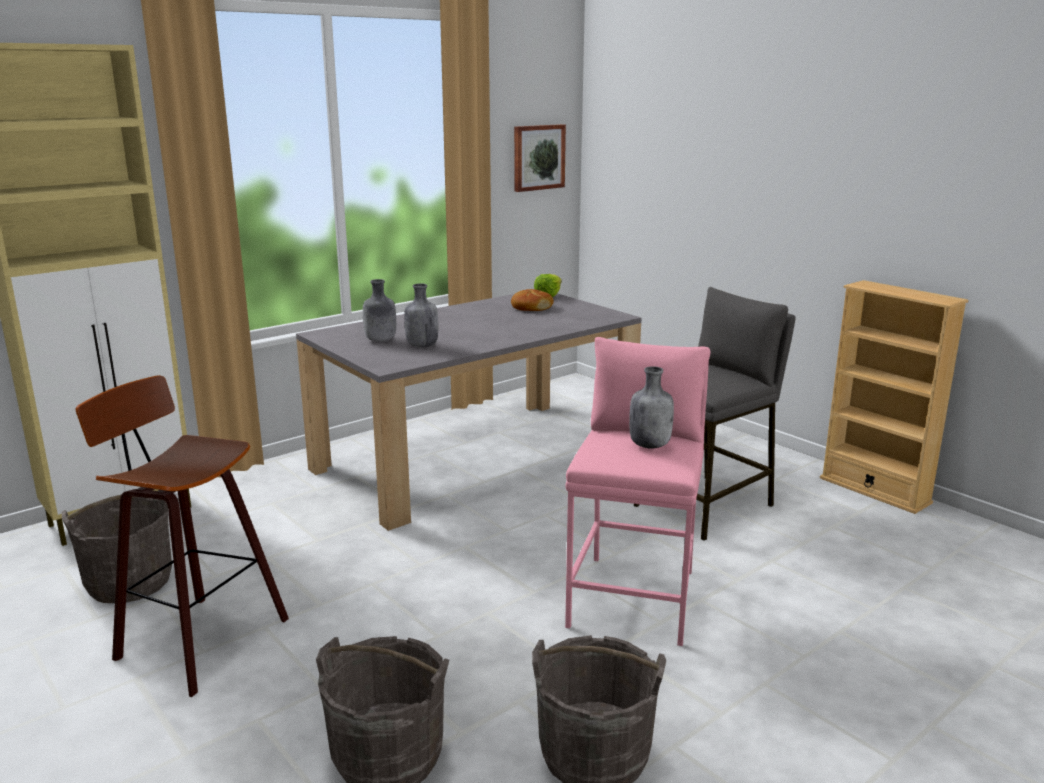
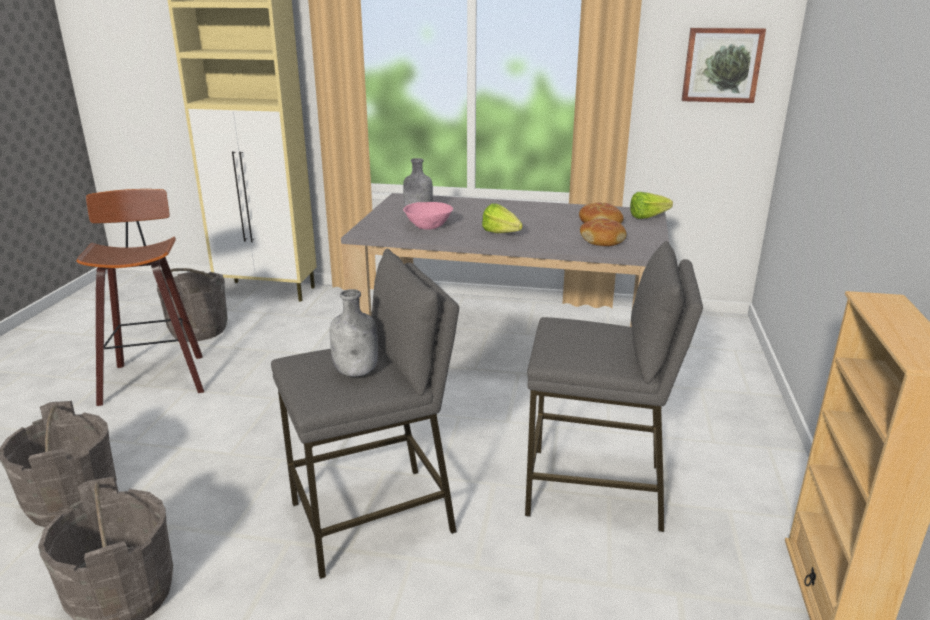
camera: 50 degrees right, 5 degrees up
grey bottle [404,283,438,348] -> pink bowl [403,202,453,230]
pink stool [565,337,711,646] -> grey stool [271,249,459,579]
none -> lettuce [482,204,523,233]
none -> bread [580,218,626,246]

